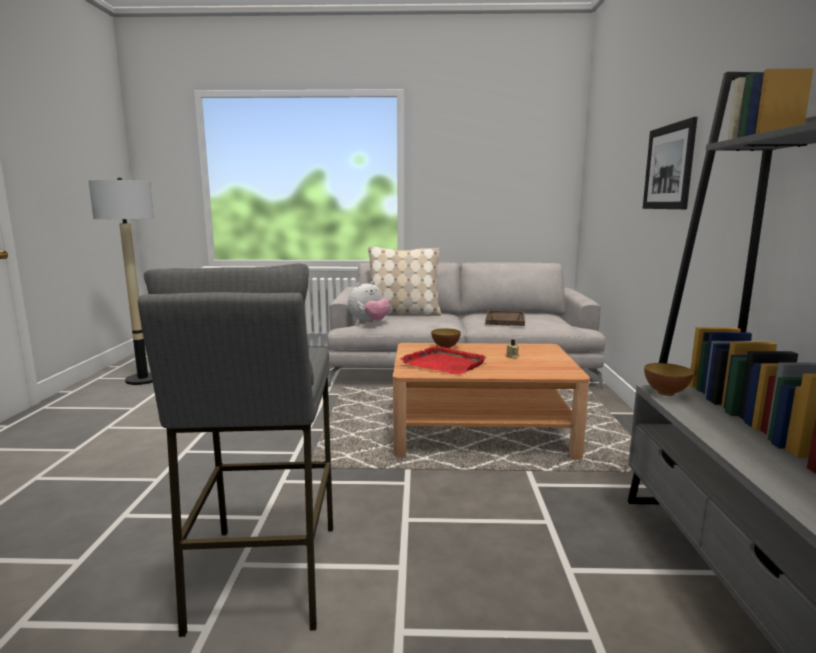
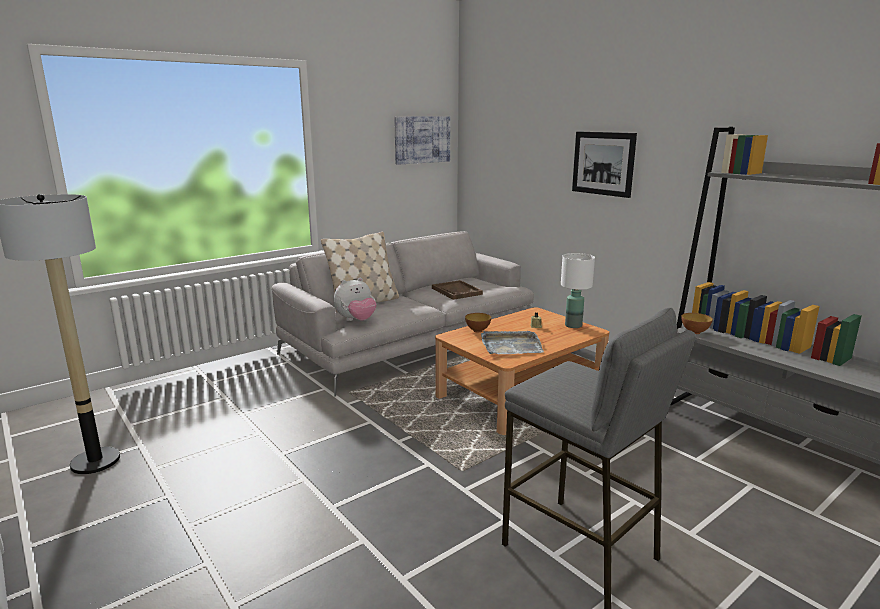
camera: 40 degrees left, 5 degrees up
plush toy [348,281,391,323] -> plush toy turned 45 degrees clockwise [334,278,376,321]
red tray [400,345,487,375] -> grey tray [481,331,544,354]
none -> picture [394,116,450,165]
none -> white table lamp [561,253,595,328]

